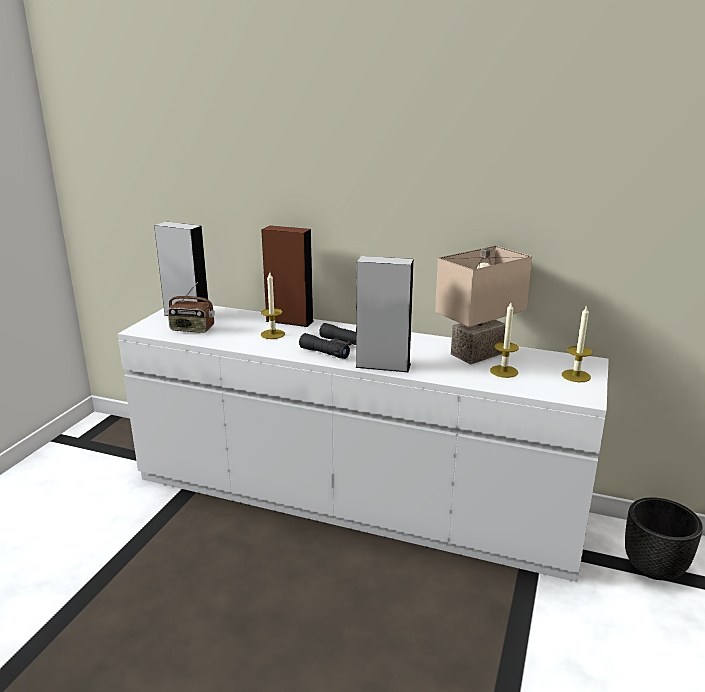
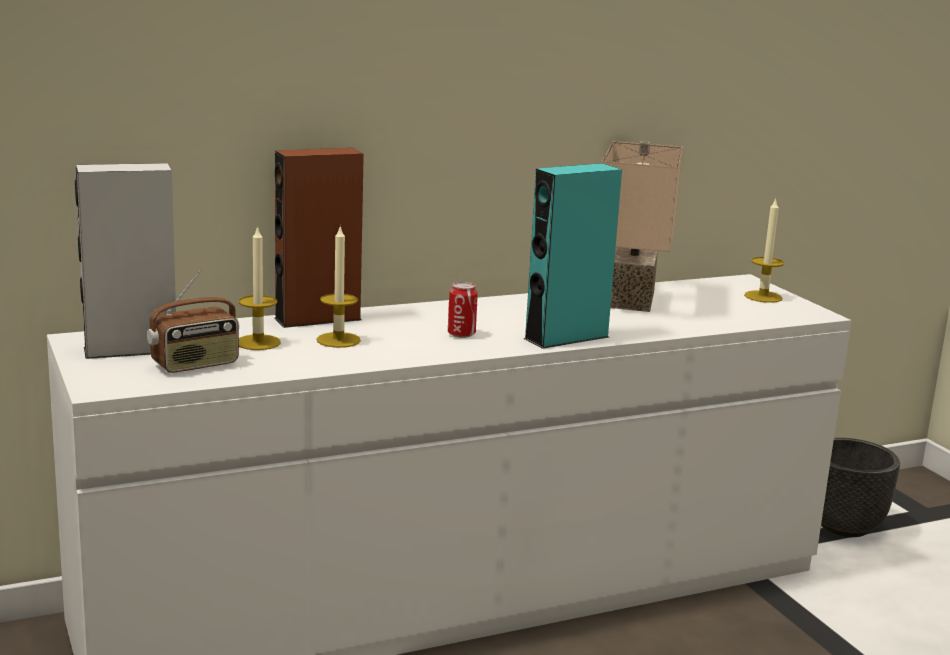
camera: 45 degrees left, 5 degrees down
black binoculars [299,323,356,359] -> can [448,282,478,338]
grey speaker [355,256,414,372] -> turquoise speaker [523,163,622,349]
candle [490,303,519,378] -> candle moved to [239,225,281,350]

